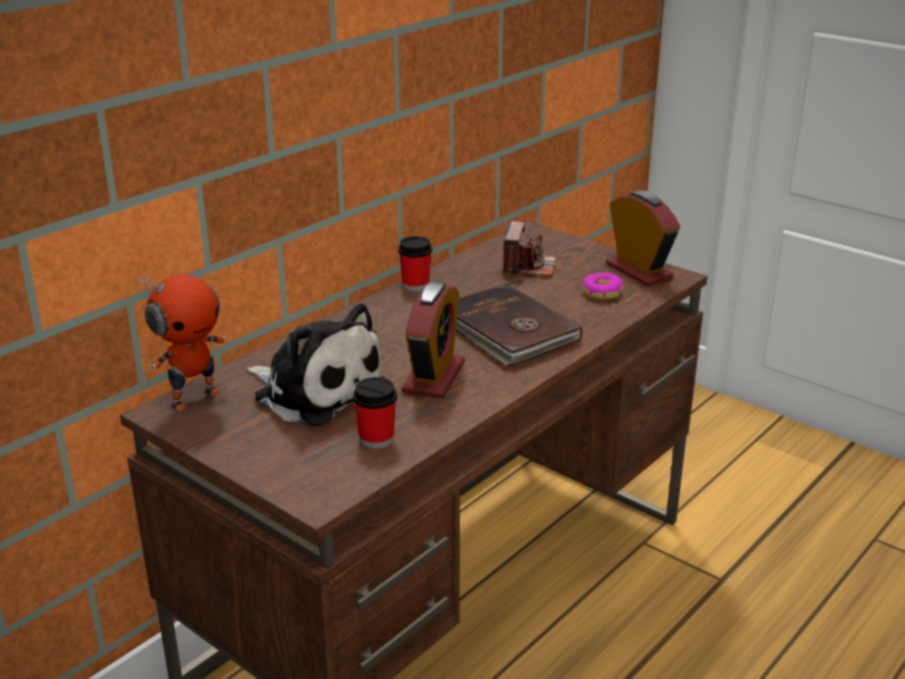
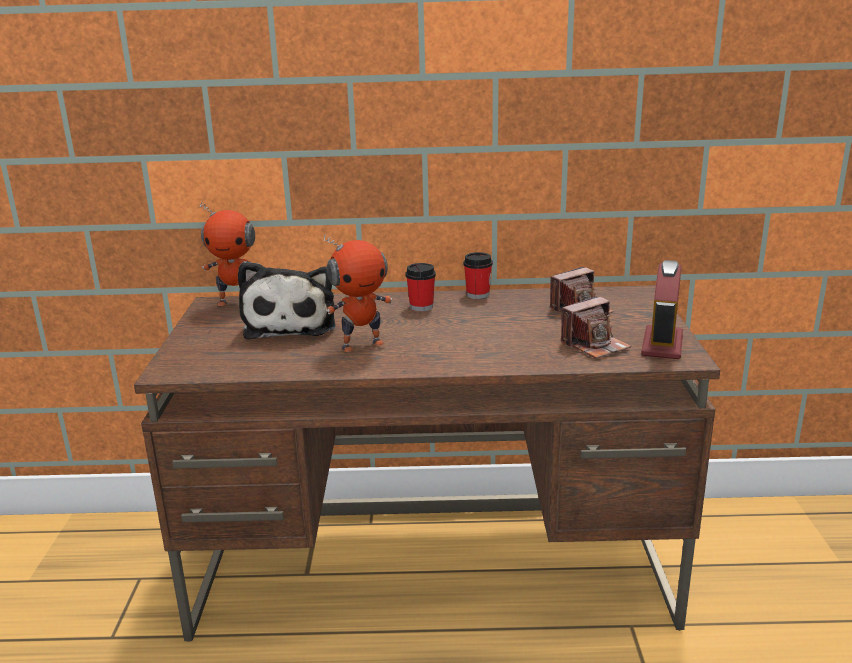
camera: 50 degrees right, 5 degrees down
cup [353,377,397,449] -> cup moved to [405,263,436,311]
alarm clock [402,281,465,398] -> toy robot [324,235,392,352]
brown book [456,284,582,366] -> none
donut [582,273,623,299] -> camera [561,296,631,358]

